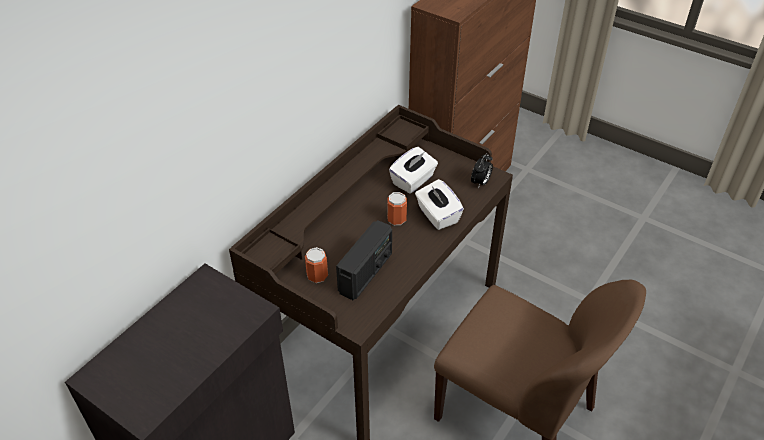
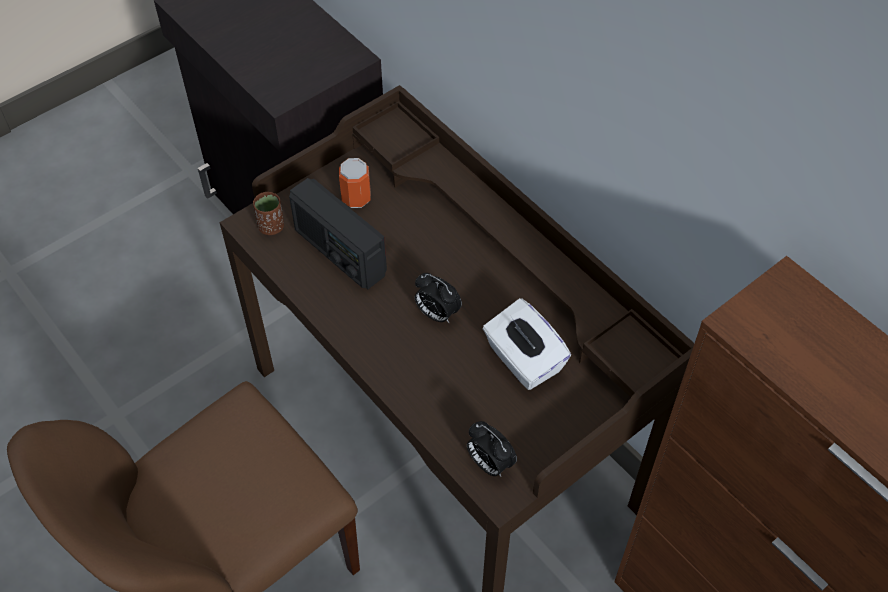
camera: 105 degrees right, 10 degrees up
can [387,192,407,225] -> alarm clock [415,273,462,323]
white tissue box [415,179,464,230] -> none
none -> brown cup [253,192,284,235]

